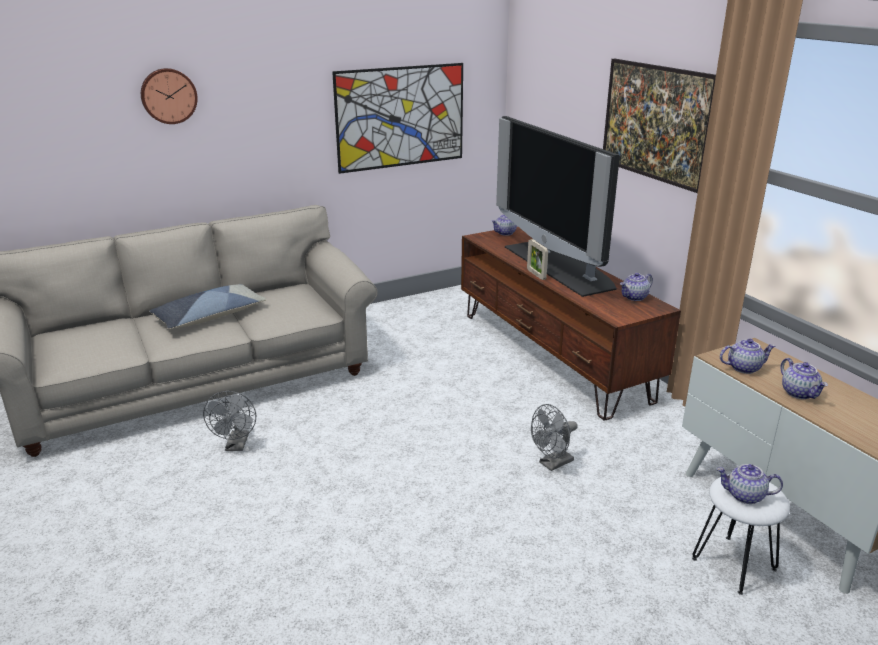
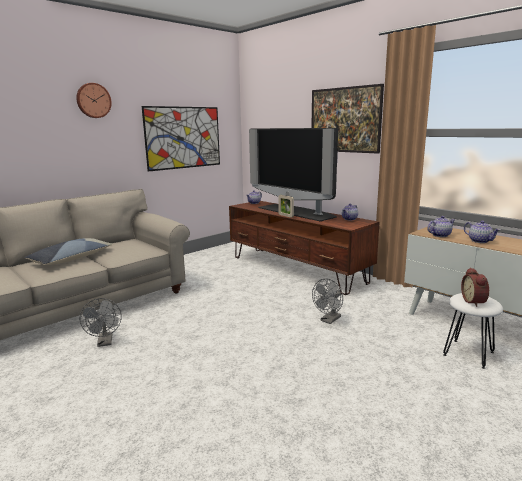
camera: 15 degrees left, 10 degrees down
wall clock [141,68,198,124] -> wall clock moved to [76,83,112,118]
teapot [717,464,783,504] -> alarm clock [461,267,489,307]

